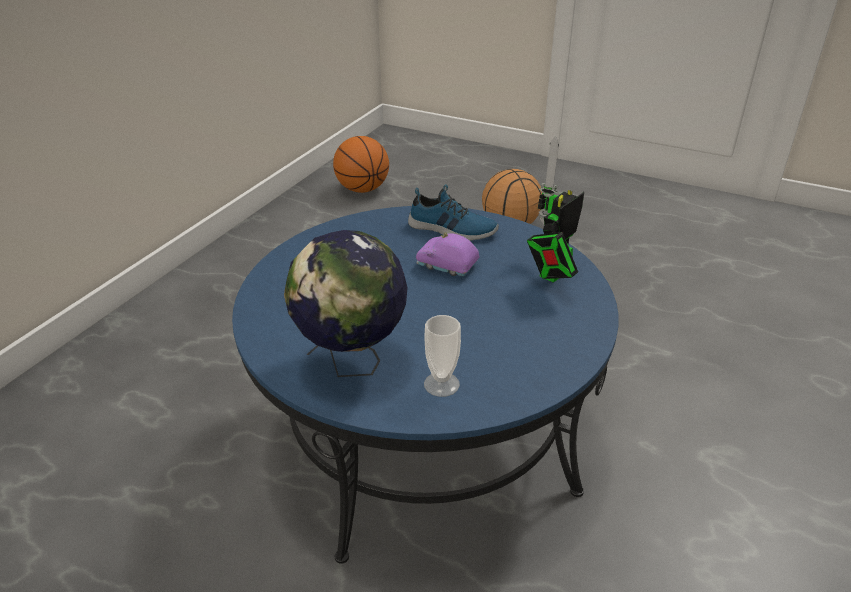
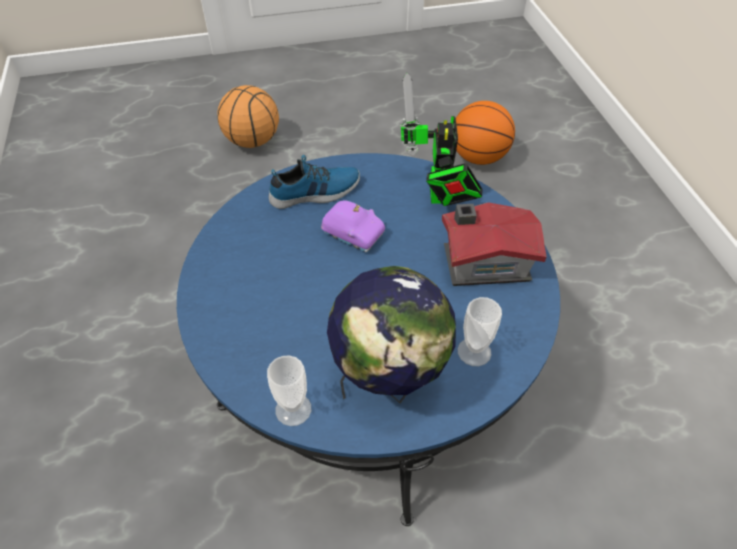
camera: 40 degrees left, 15 degrees up
basketball [333,136,389,193] -> basketball moved to [456,101,515,165]
purple toy car [416,232,480,276] -> purple toy car turned 135 degrees counterclockwise [321,200,385,252]
none -> cup [267,355,311,426]
none -> toy house [442,202,546,286]

